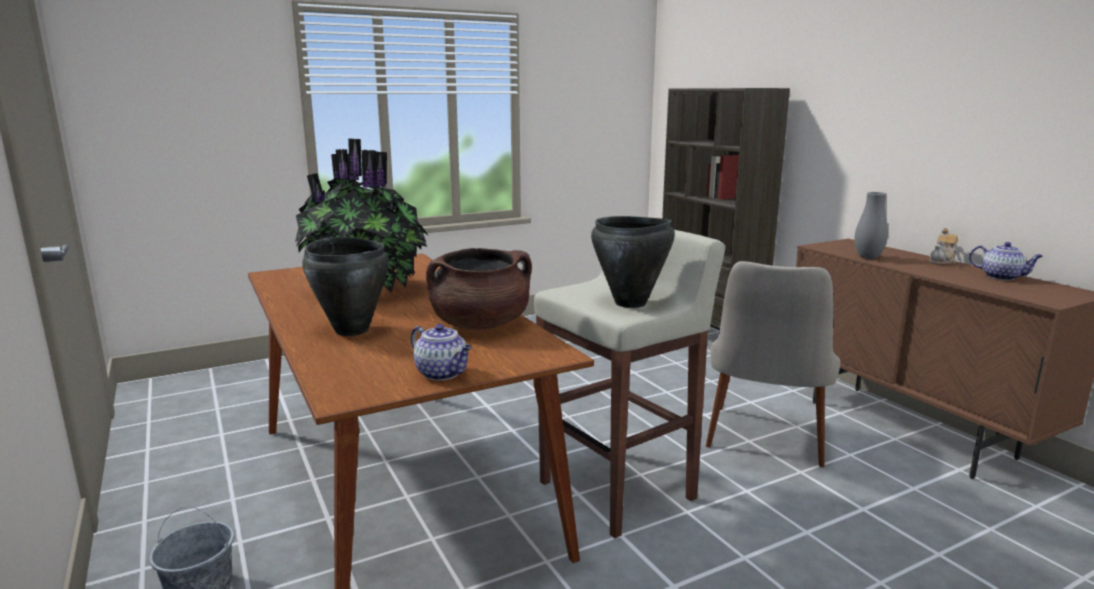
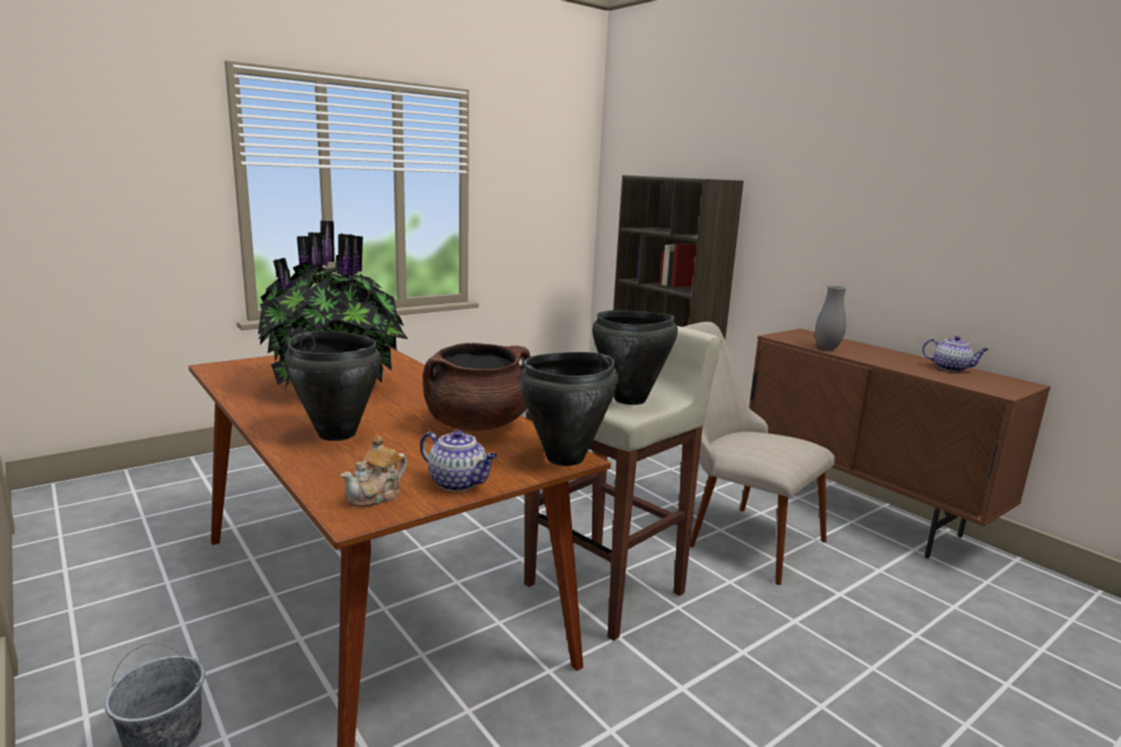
camera: 10 degrees left, 0 degrees up
beige chair [706,261,840,467] -> beige chair turned 120 degrees clockwise [684,322,835,585]
teapot [929,228,958,265] -> teapot moved to [341,436,407,507]
none -> black cooking pot [519,352,618,466]

